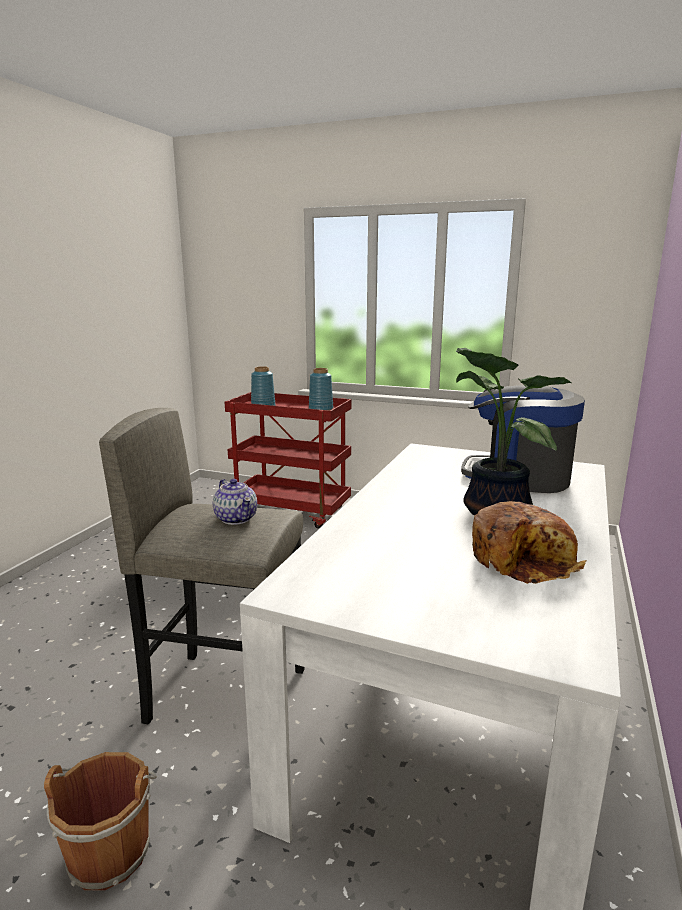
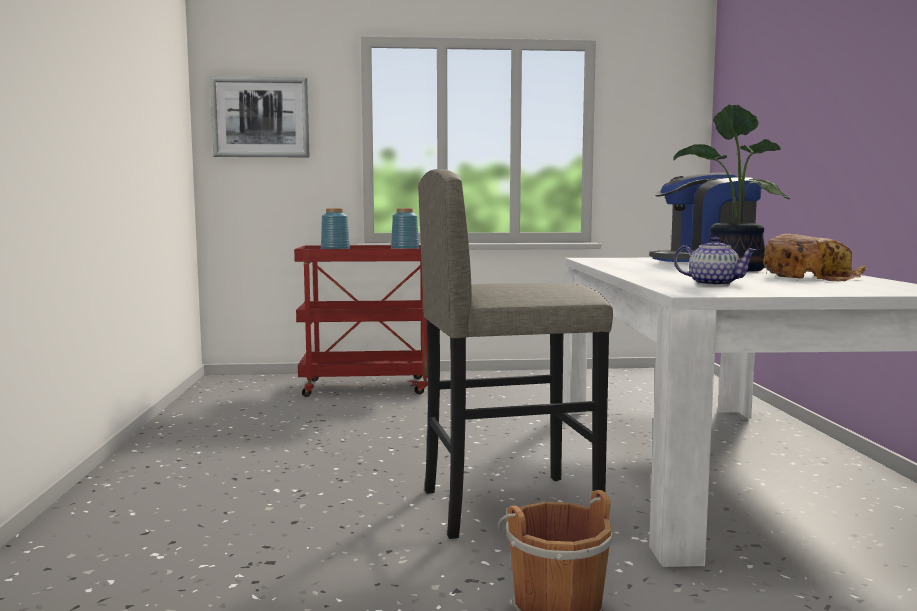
camera: 25 degrees left, 10 degrees down
teapot [213,479,257,525] -> teapot moved to [674,237,757,286]
none -> picture [210,76,310,157]

